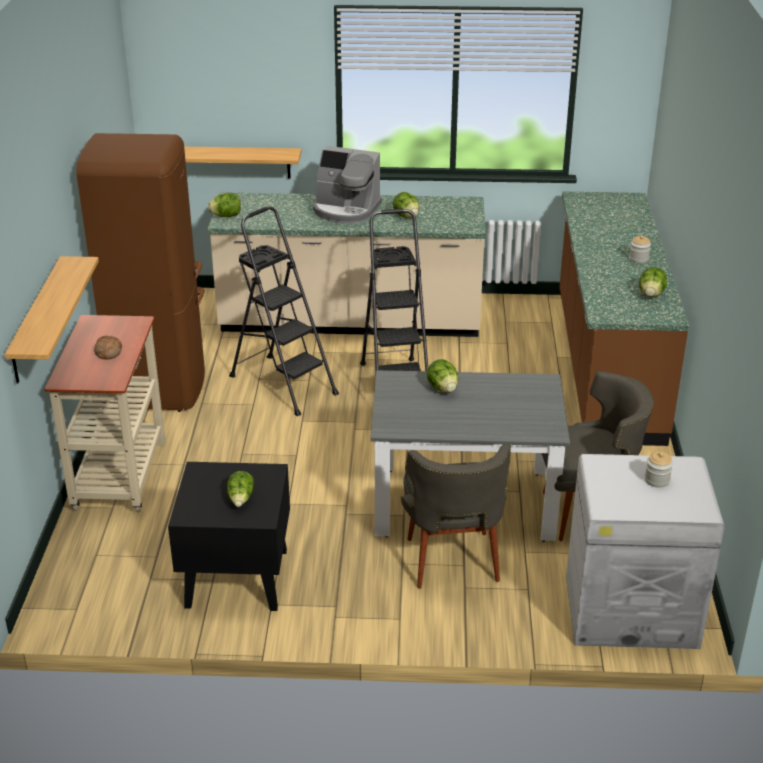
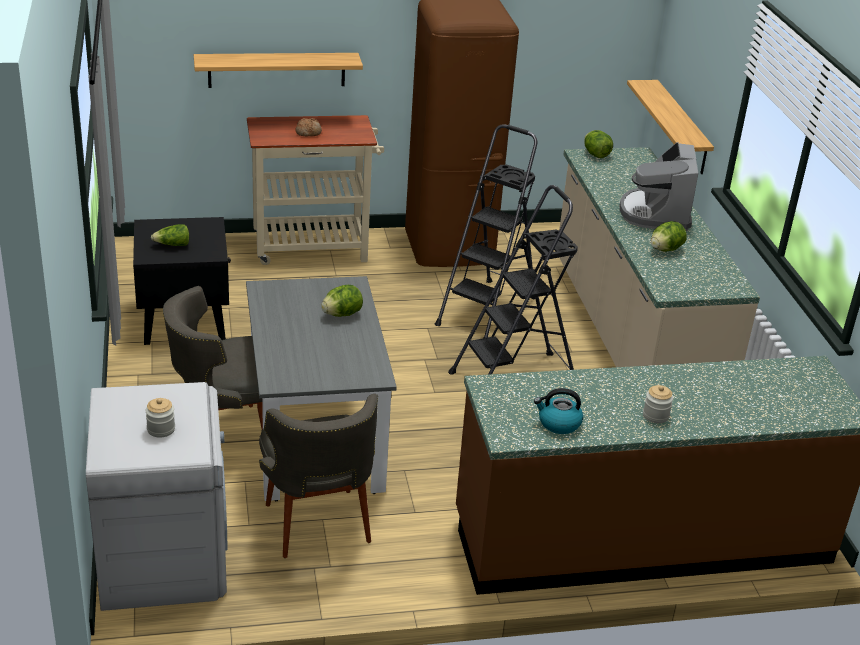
camera: 75 degrees right, 0 degrees up
lettuce [639,267,667,297] -> kettle [534,388,583,434]

